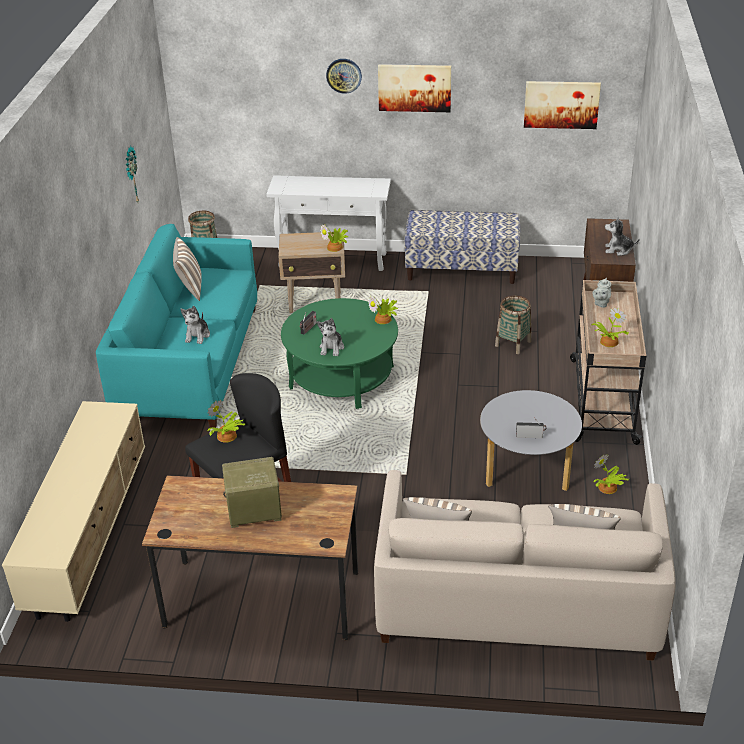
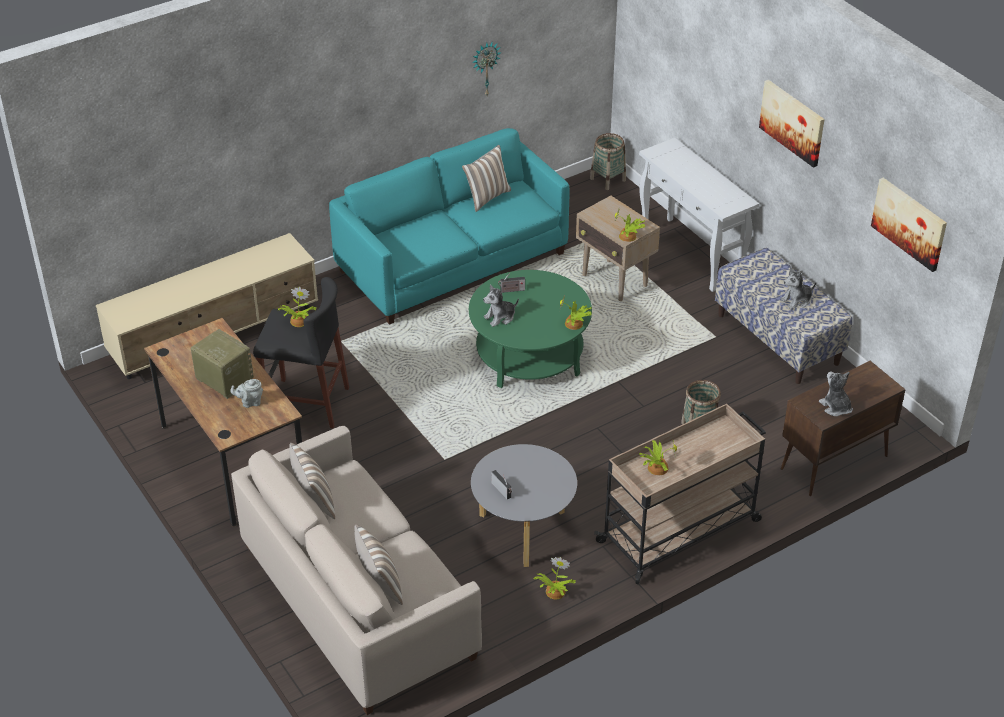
camera: 50 degrees right, 5 degrees up
plush toy [180,306,210,344] -> plush toy moved to [780,267,816,309]
wall clock [326,59,362,94] -> none
grey teapot [593,278,611,308] -> grey teapot moved to [230,379,263,408]

